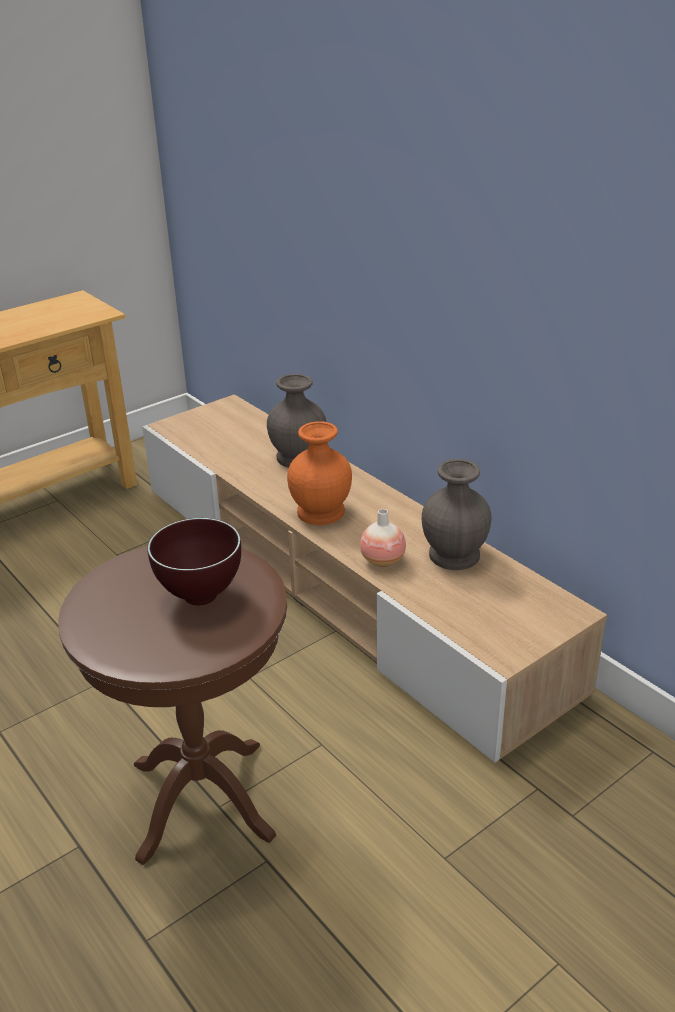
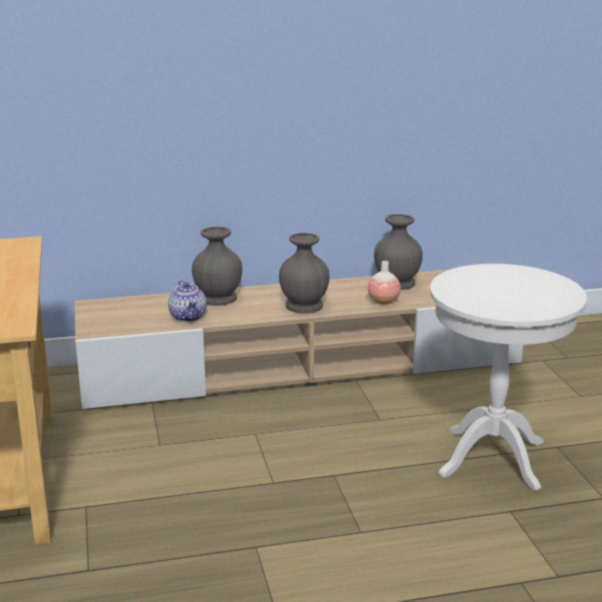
camera: 65 degrees left, 10 degrees down
brown side table [58,546,287,865] -> white side table [430,264,587,491]
brown bowl [147,518,241,606] -> none
orange vase [287,421,352,525] -> grey vase [279,233,329,314]
none -> teapot [168,280,207,322]

